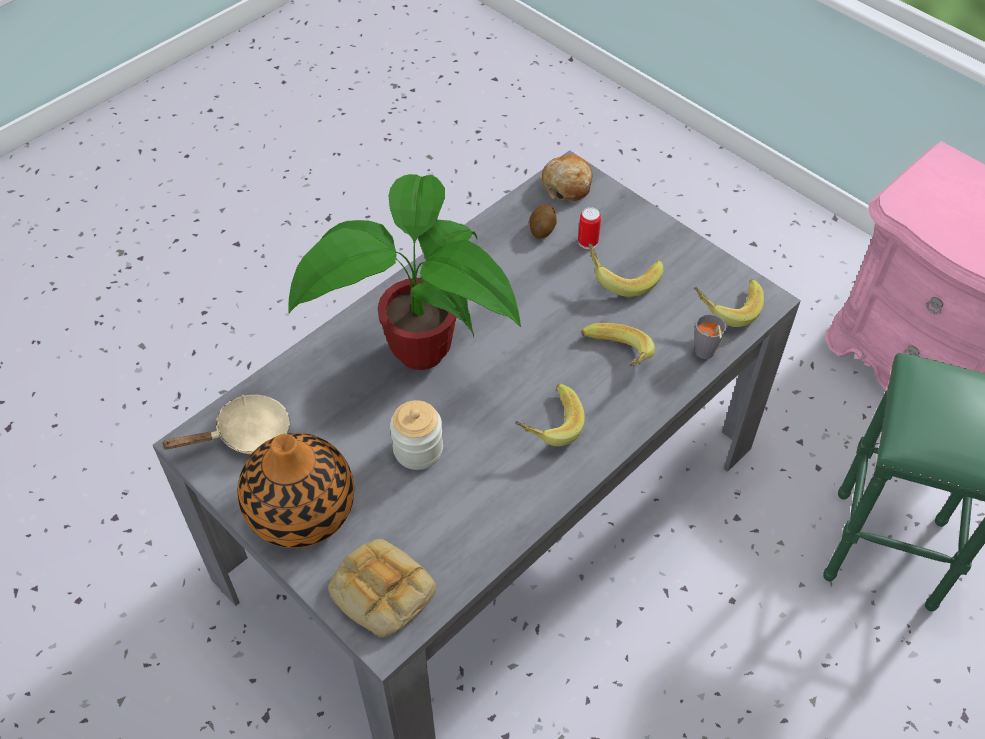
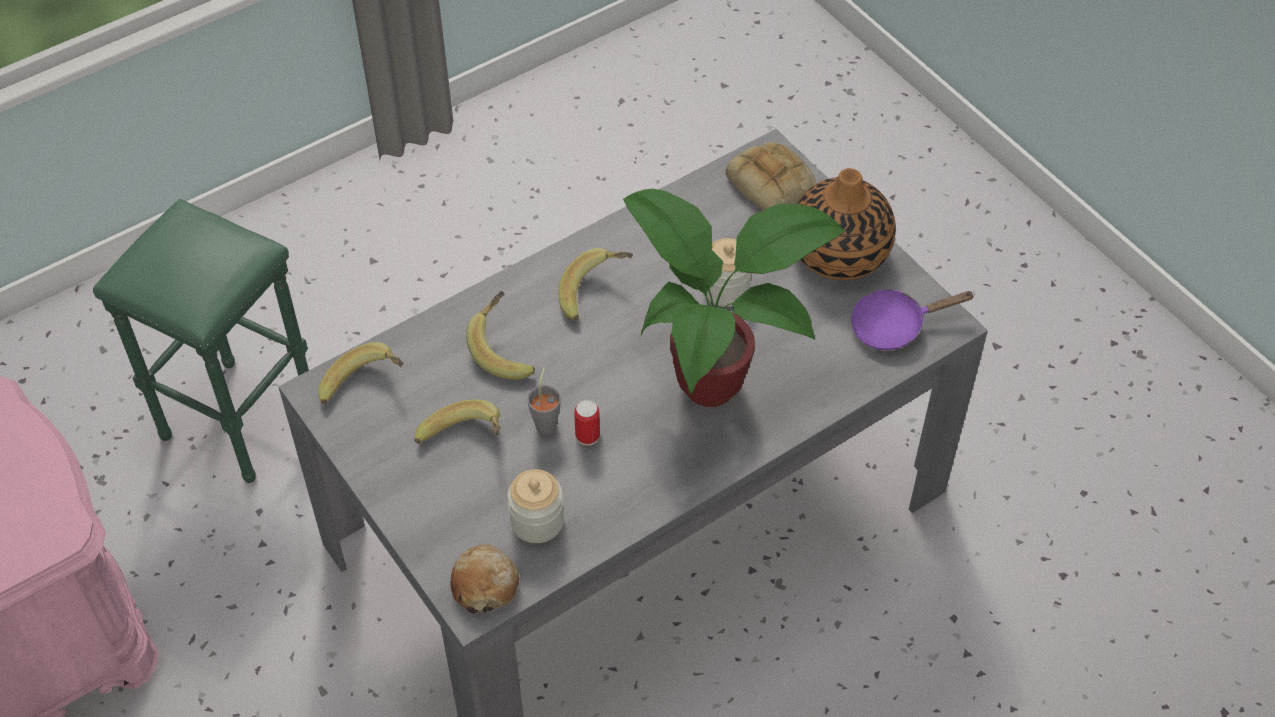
camera: 170 degrees left, 0 degrees up
beige frying pan [160,395,290,454] -> purple frying pan [850,289,975,350]
potato [529,204,557,239] -> jar [507,469,564,543]
can [578,207,601,249] -> can moved to [574,400,600,446]
grey cup [695,313,727,359] -> grey cup moved to [527,368,561,434]

